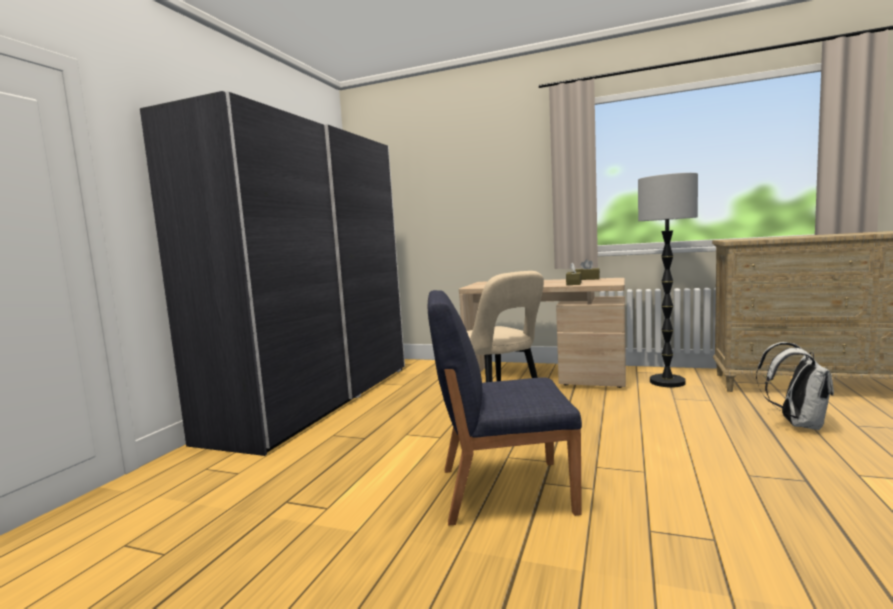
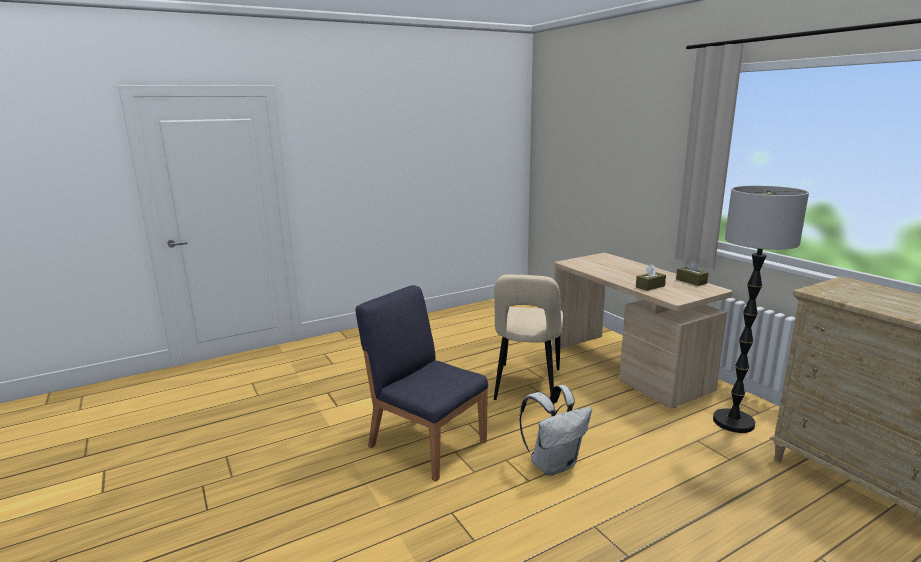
camera: 40 degrees right, 10 degrees up
grey wardrobe [140,91,405,456] -> none
white backpack [756,342,834,430] -> white backpack moved to [519,385,592,476]

